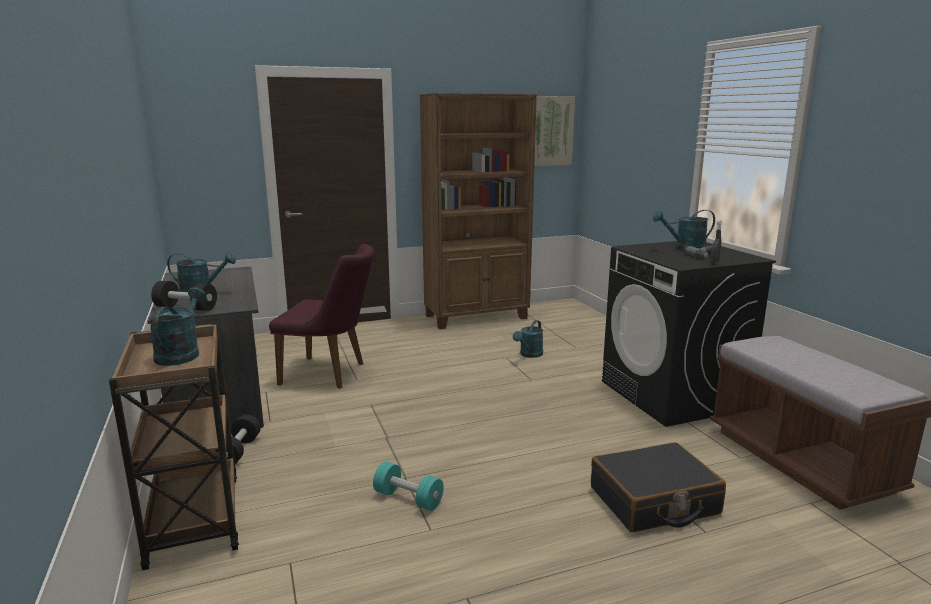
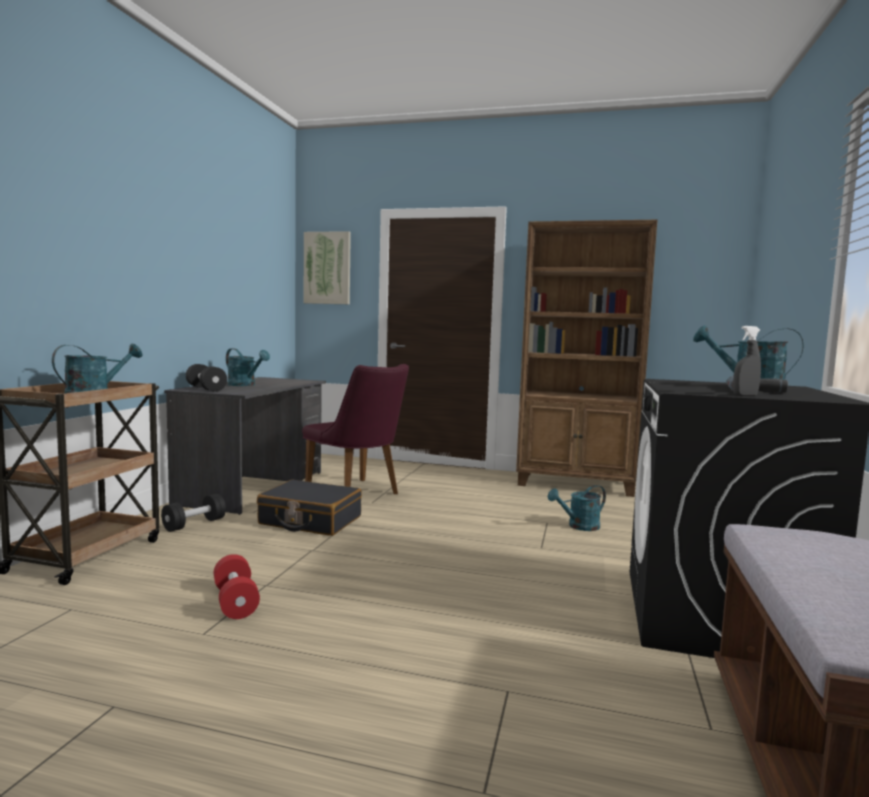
camera: 35 degrees right, 10 degrees down
turquoise dumbbell [373,462,444,511] -> red dumbbell [214,554,260,619]
picture [534,96,575,166] -> picture moved to [304,231,351,304]
black suitcase [591,442,726,532] -> black suitcase moved to [257,479,362,536]

